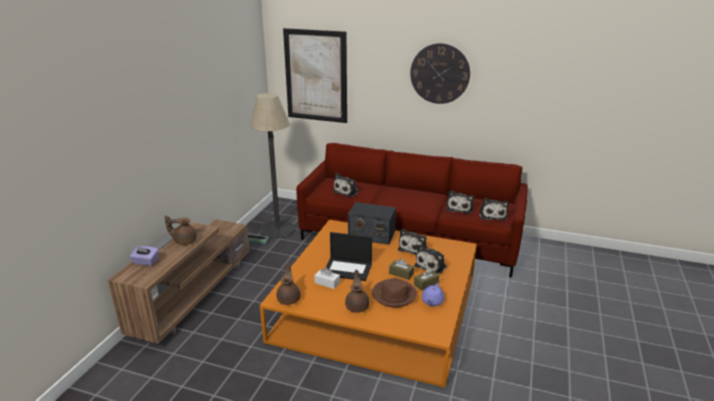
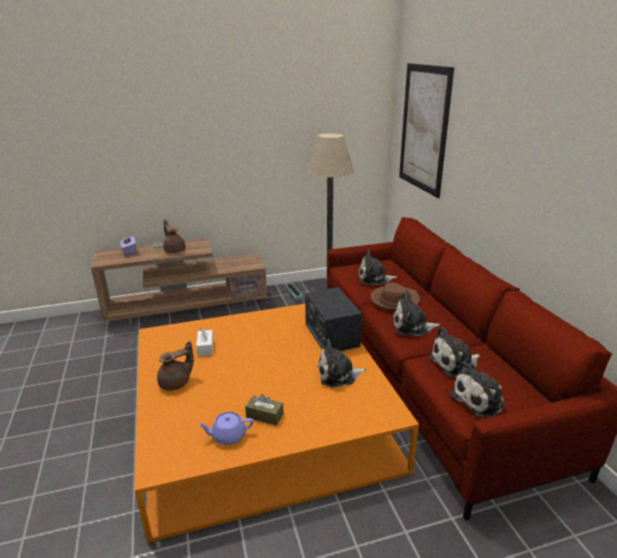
camera: 55 degrees right, 0 degrees up
brown teapot [277,263,301,305] -> none
laptop [326,232,372,281] -> none
brown hat [372,278,417,308] -> brown hat moved to [370,282,420,312]
brown tissue box [389,258,414,280] -> none
wall clock [410,43,470,104] -> none
plush toy [414,244,447,274] -> plush toy moved to [393,292,440,336]

